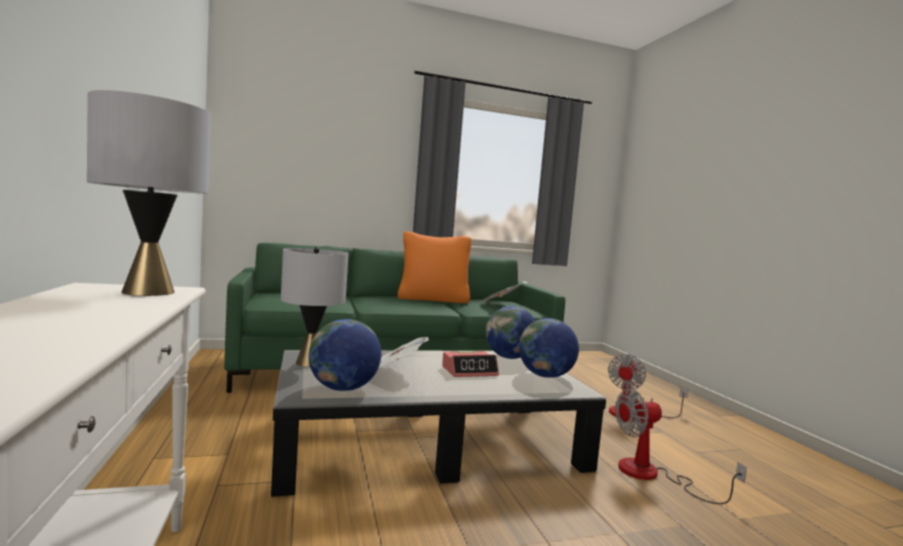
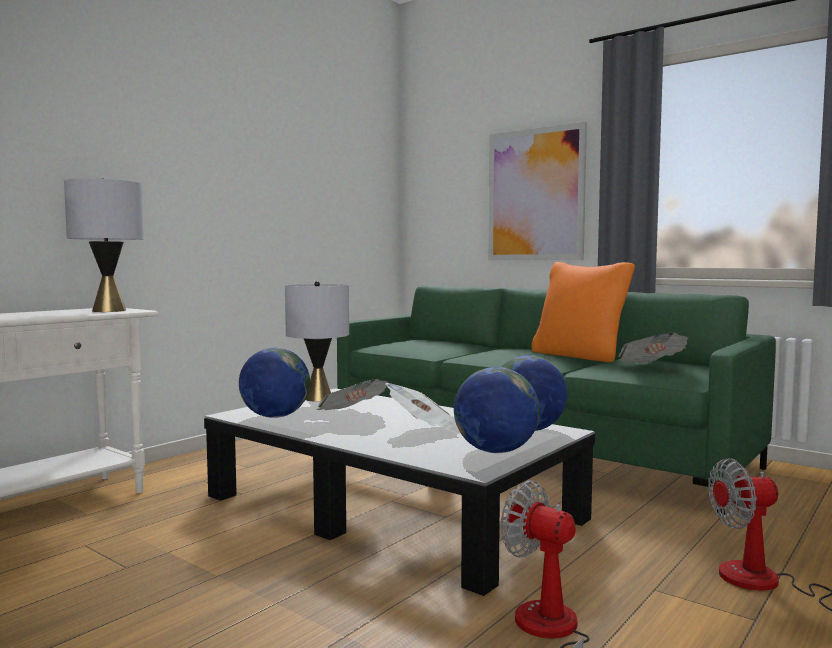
camera: 55 degrees right, 0 degrees up
alarm clock [442,351,499,377] -> newspaper [385,383,461,434]
none -> picture [488,122,587,260]

